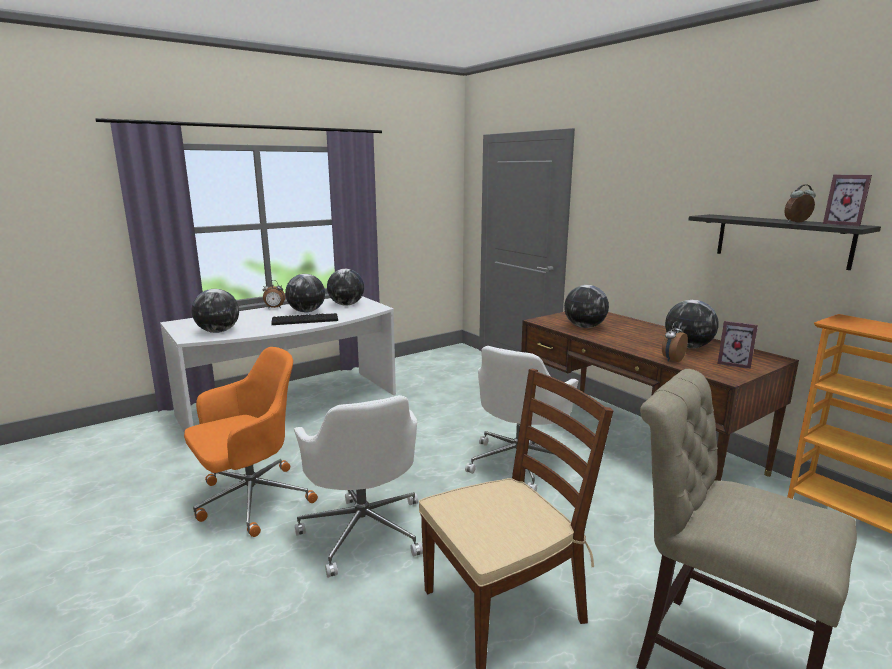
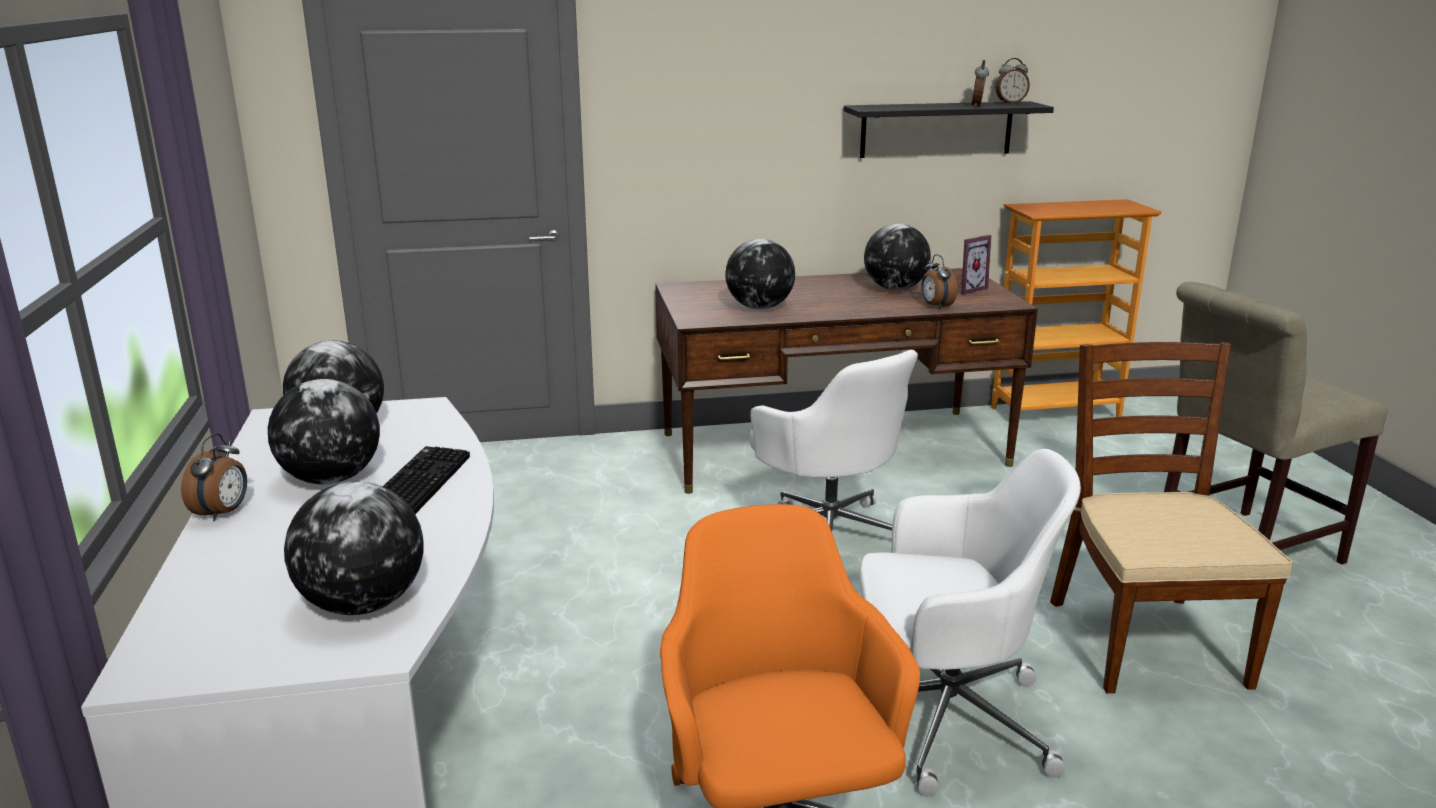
camera: 65 degrees left, 5 degrees up
picture frame [823,175,872,226] -> alarm clock [995,58,1030,103]

